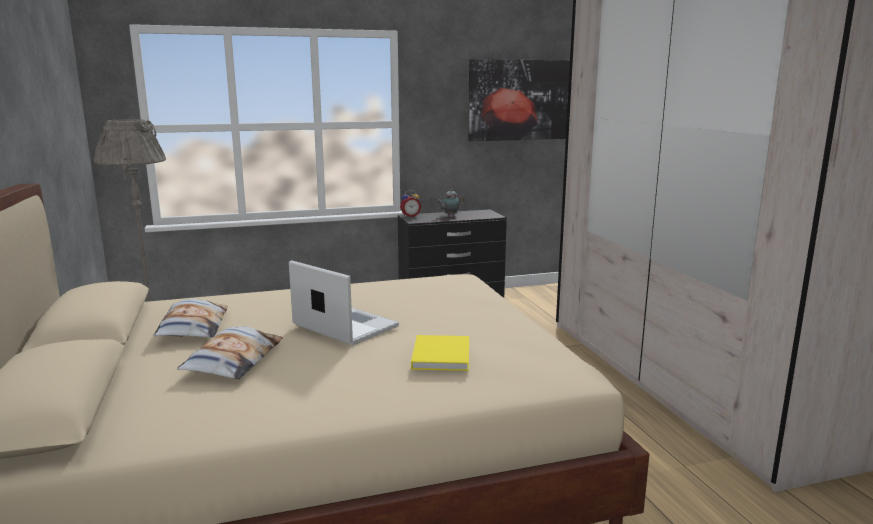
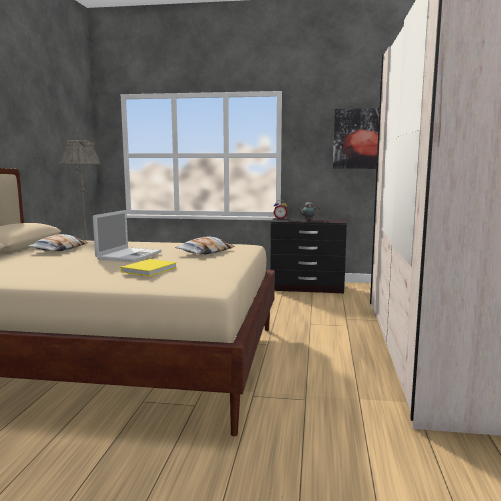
camera: 25 degrees right, 5 degrees down
pillow [177,326,283,380] -> pillow moved to [175,237,235,255]
laptop [289,260,399,345] -> laptop turned 45 degrees clockwise [93,210,162,262]

